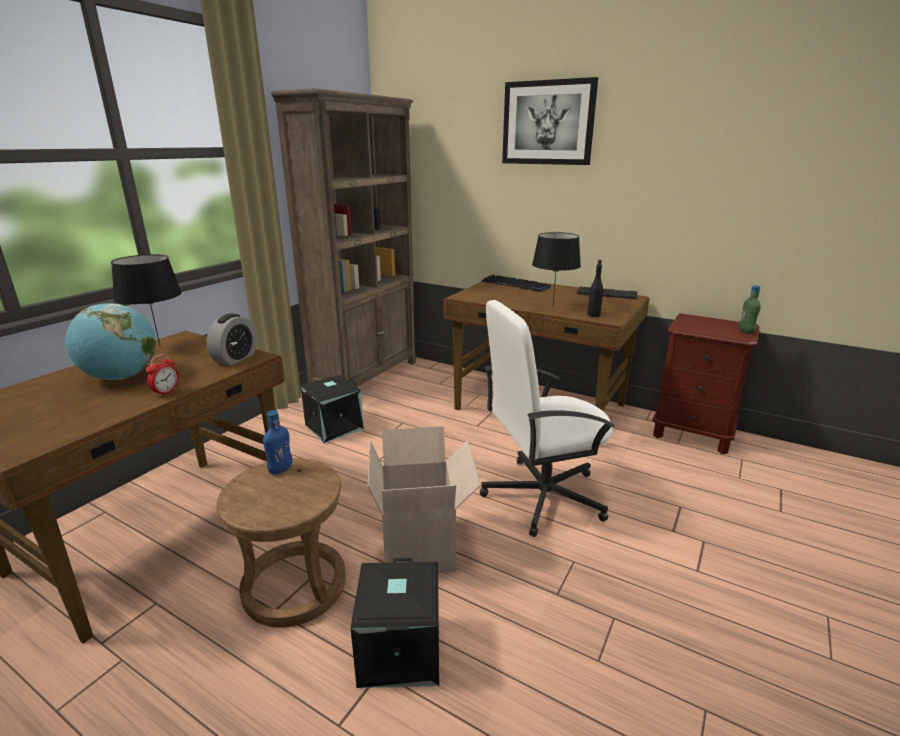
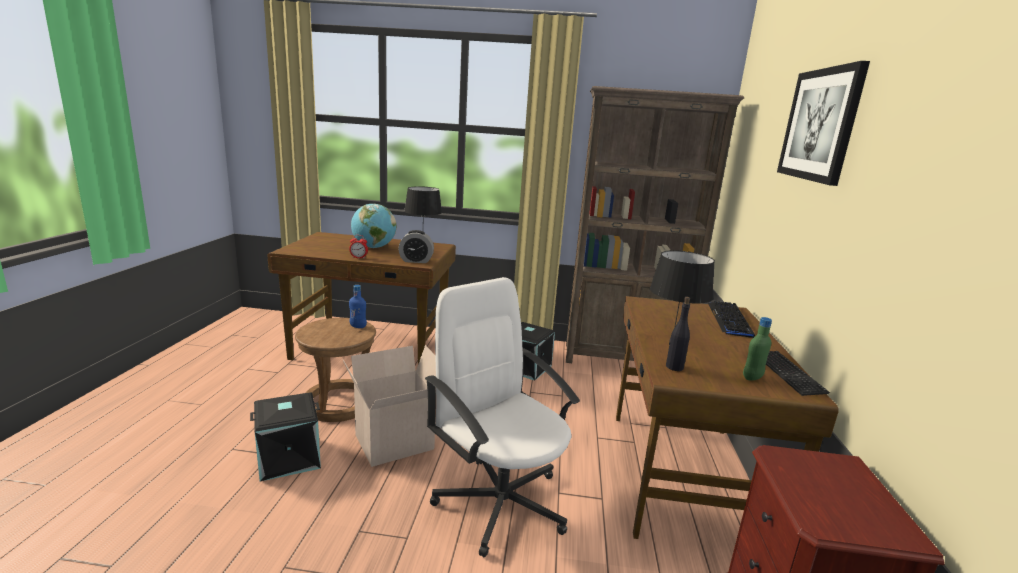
camera: 65 degrees right, 5 degrees down
green bottle [739,285,761,334] -> green bottle moved to [743,317,772,381]

